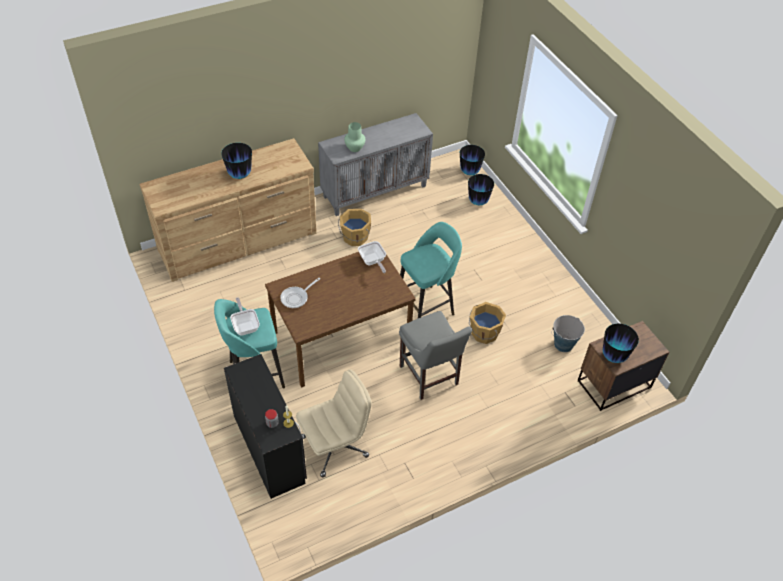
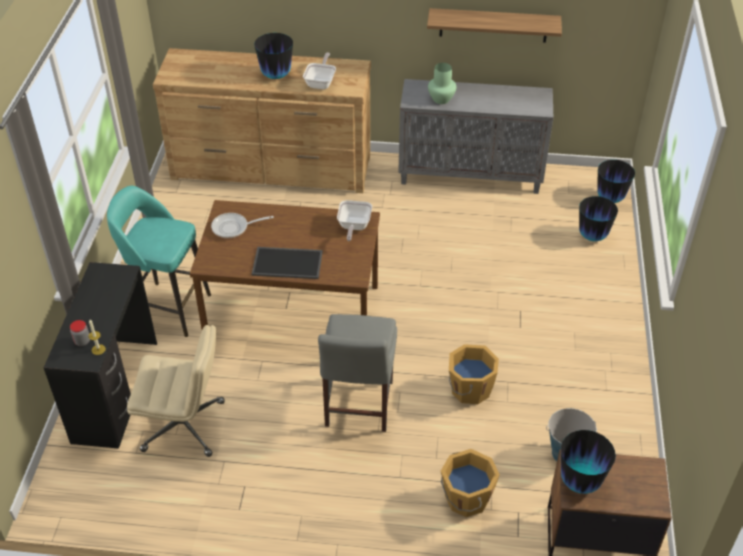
camera: 35 degrees right, 5 degrees down
frying pan [230,297,260,336] -> frying pan moved to [303,53,336,90]
orange bucket [338,209,371,246] -> orange bucket moved to [441,449,500,517]
turquoise stool [400,222,462,318] -> none
none -> tray [252,247,323,279]
none -> shelf [427,8,562,43]

